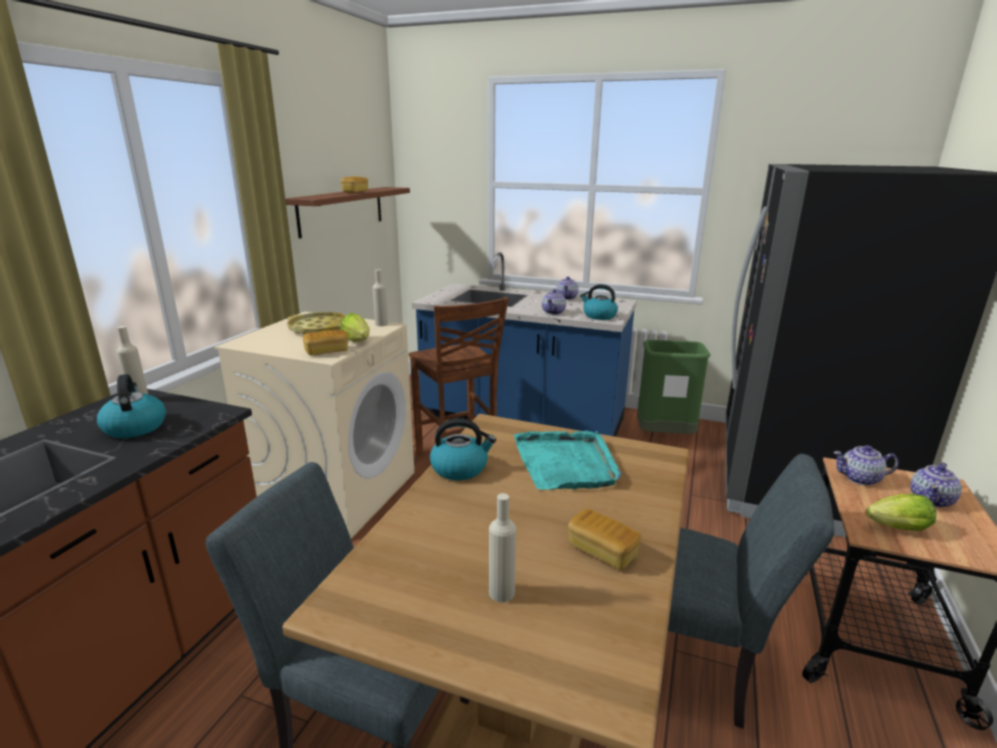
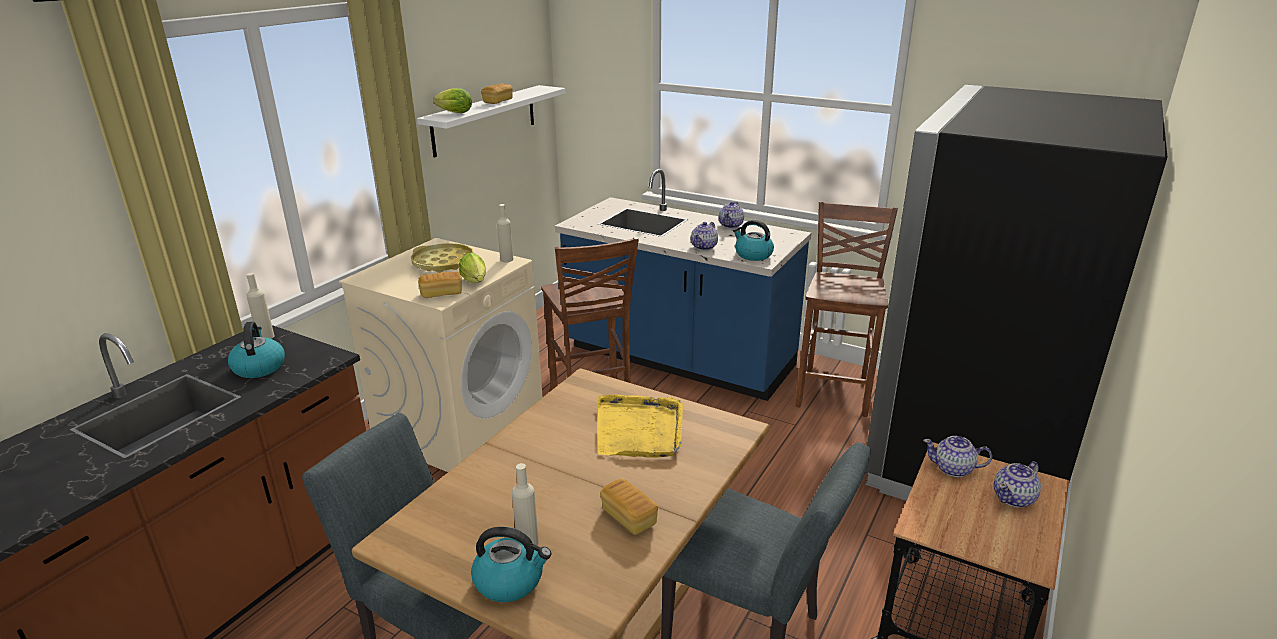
camera: 10 degrees right, 5 degrees up
brown shelf [285,187,410,239] -> white shelf [417,85,566,158]
kettle [430,418,496,481] -> kettle moved to [471,527,552,602]
turquoise tray [514,431,622,490] -> yellow tray [597,394,683,458]
green trash can [637,340,711,434] -> brown stool [795,202,898,417]
lettuce [866,494,936,530] -> lettuce moved to [433,88,472,113]

